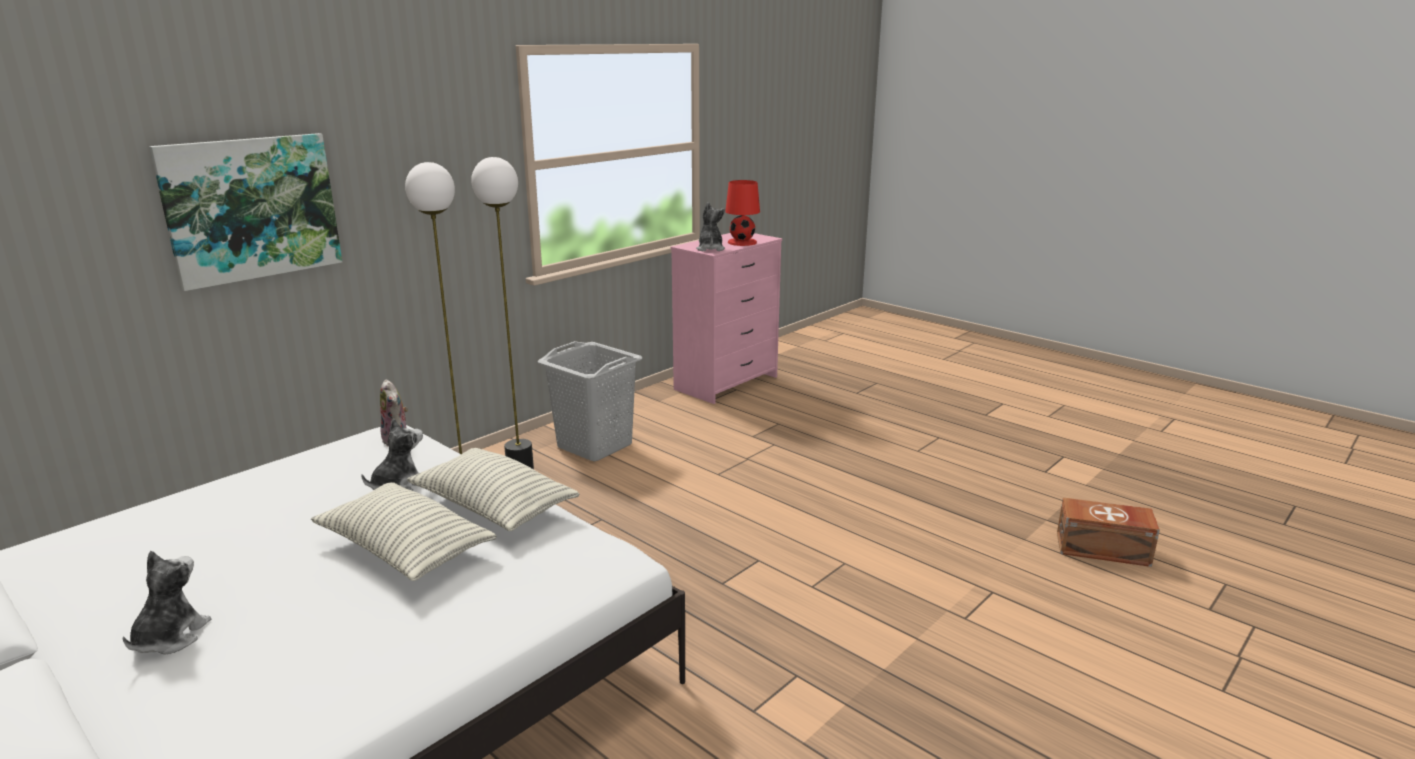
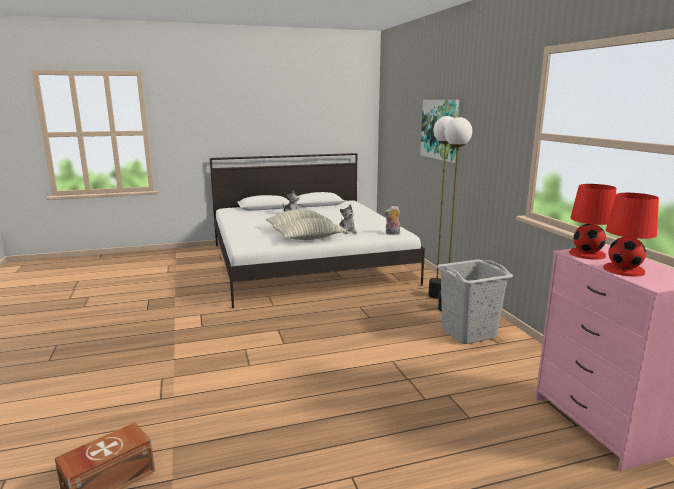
camera: 120 degrees right, 5 degrees down
plush toy [696,202,725,251] -> red table lamp [569,184,616,259]

